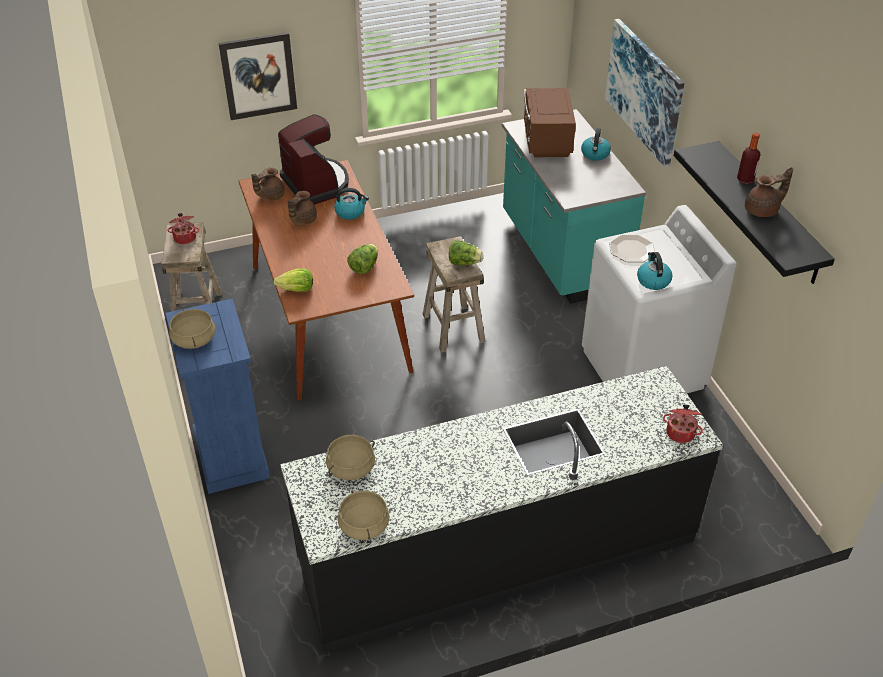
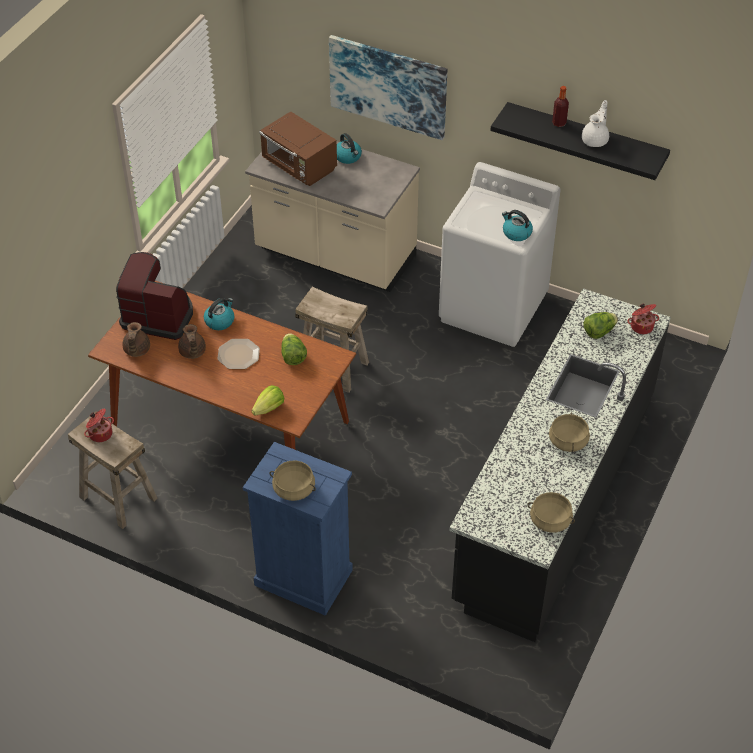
camera: 45 degrees left, 5 degrees up
picture [218,32,297,120] -> none
beige cooking pot [326,435,375,480] -> beige cooking pot moved to [549,412,590,452]
lettuce [449,240,484,265] -> lettuce moved to [584,312,618,339]
turquoise counter [502,109,646,304] -> beige counter [245,141,420,292]
plate [609,235,655,262] -> plate moved to [217,339,260,369]
brown teapot [745,167,793,217] -> white teapot [582,100,609,147]

